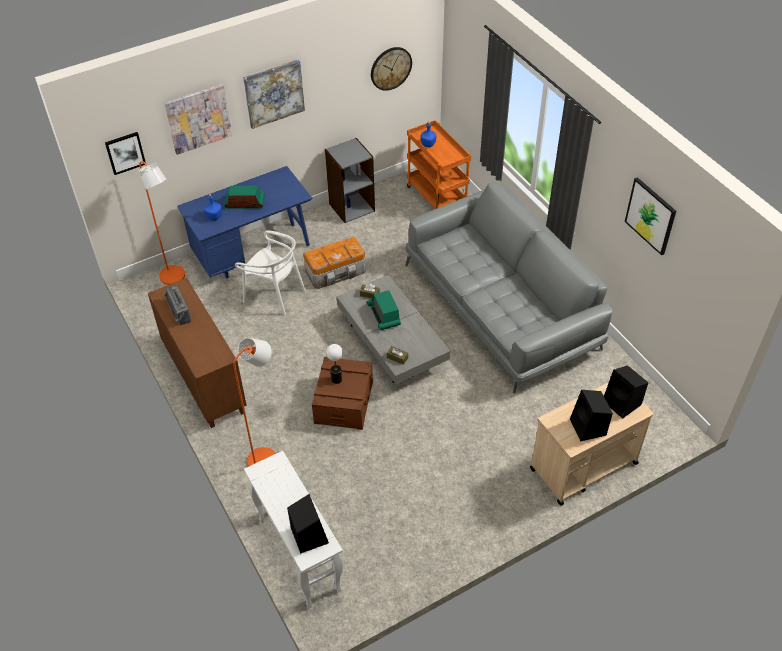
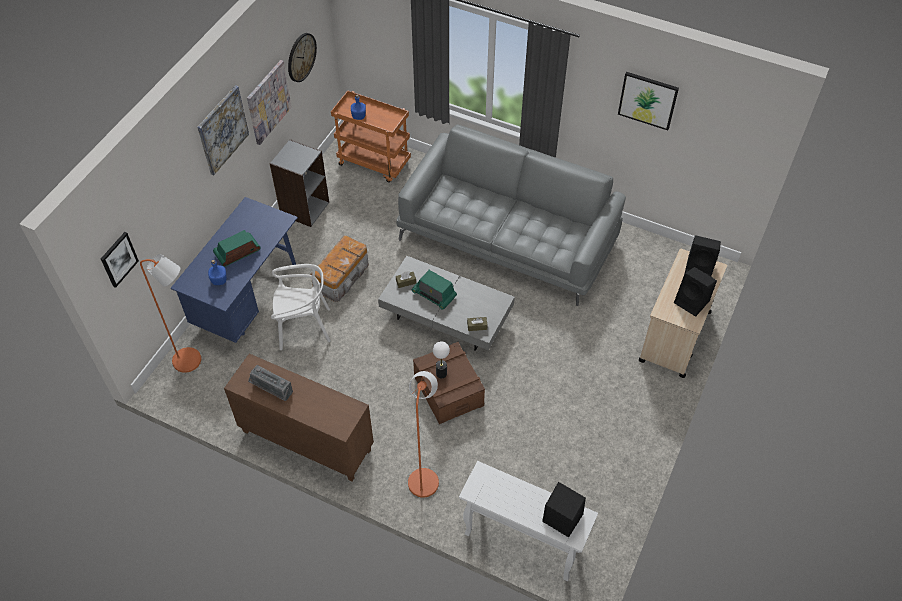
camera: 35 degrees left, 5 degrees up
picture [164,84,232,155] -> picture moved to [247,60,292,145]

